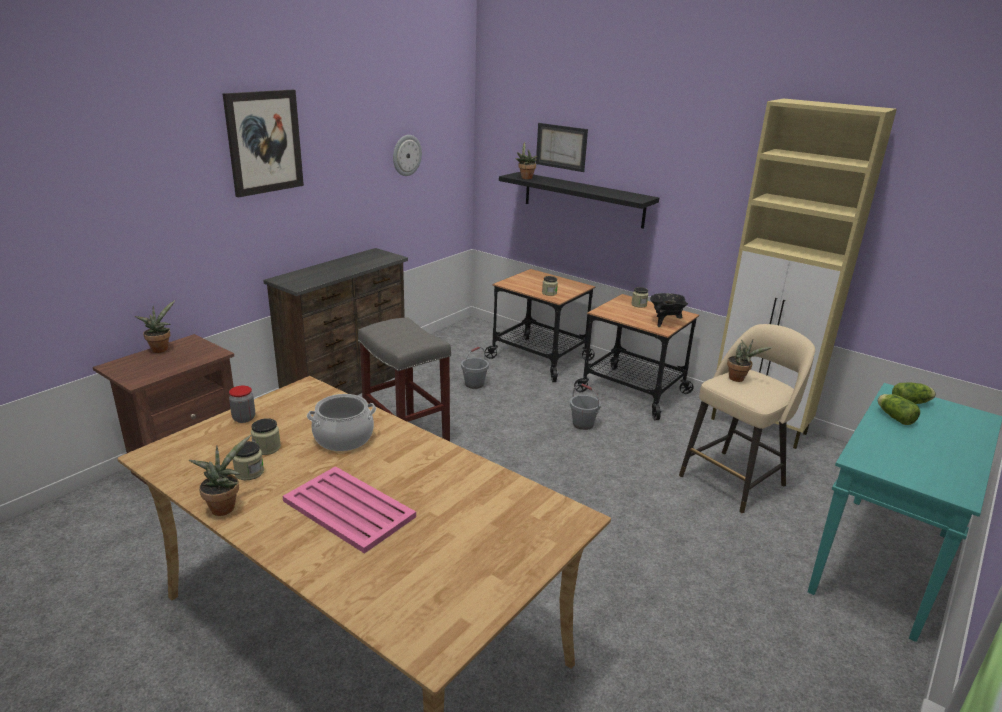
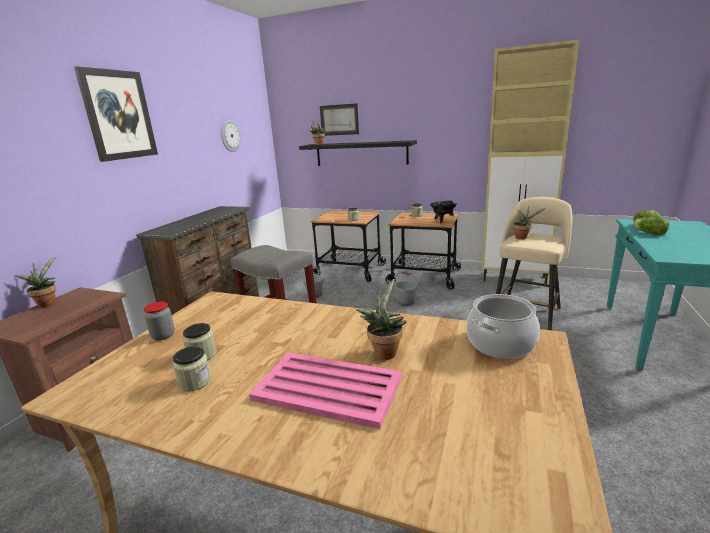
camera: 15 degrees left, 5 degrees down
potted plant [189,435,251,516] -> potted plant moved to [356,279,407,360]
cooking pot [307,394,376,451] -> cooking pot moved to [466,294,540,359]

